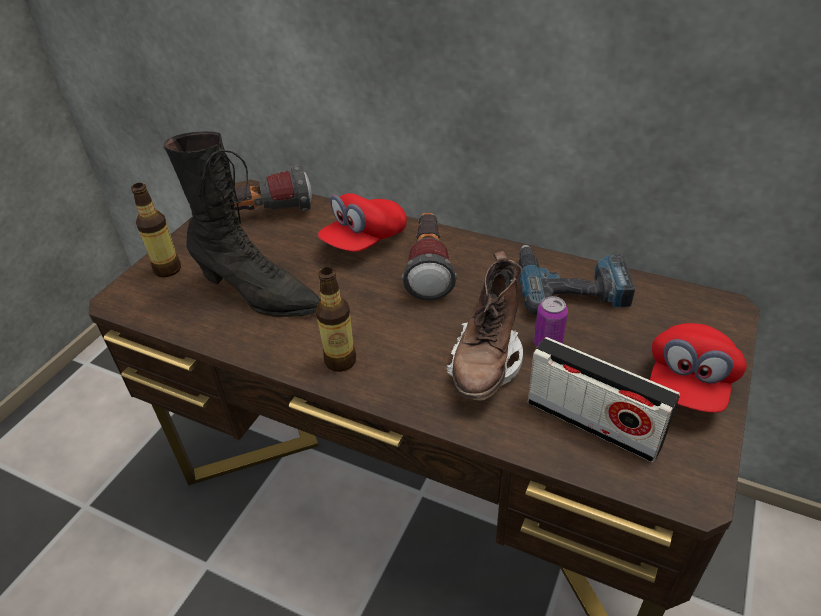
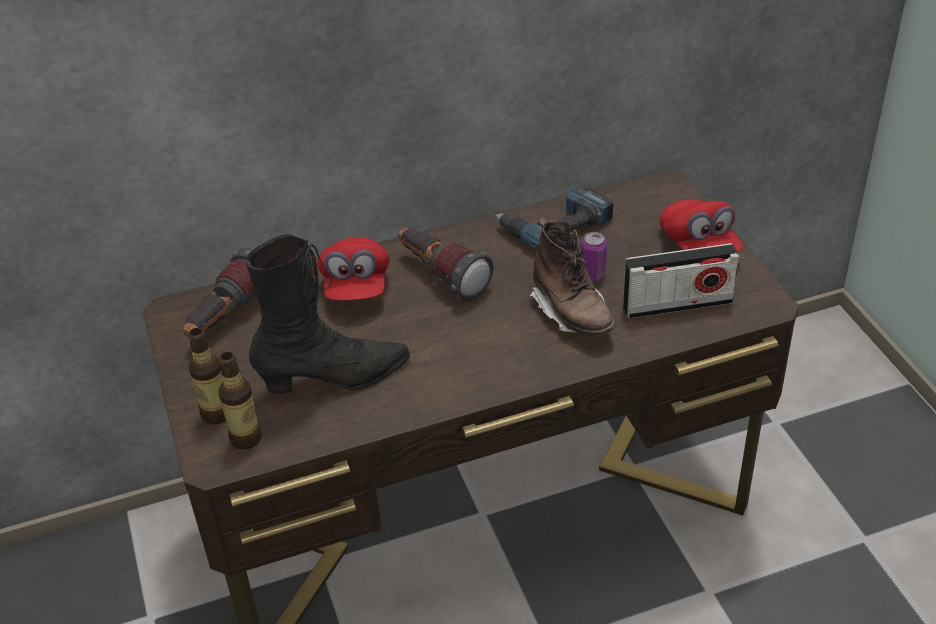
camera: 45 degrees left, 0 degrees up
bottle [316,267,356,372] -> bottle moved to [218,352,262,449]

